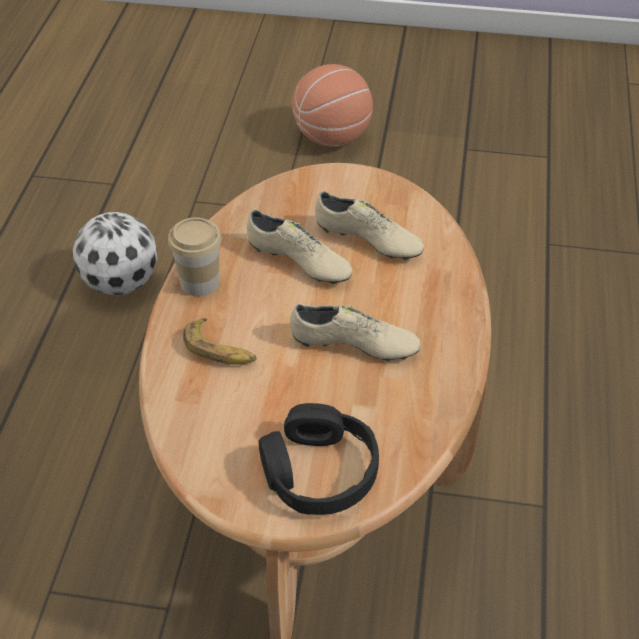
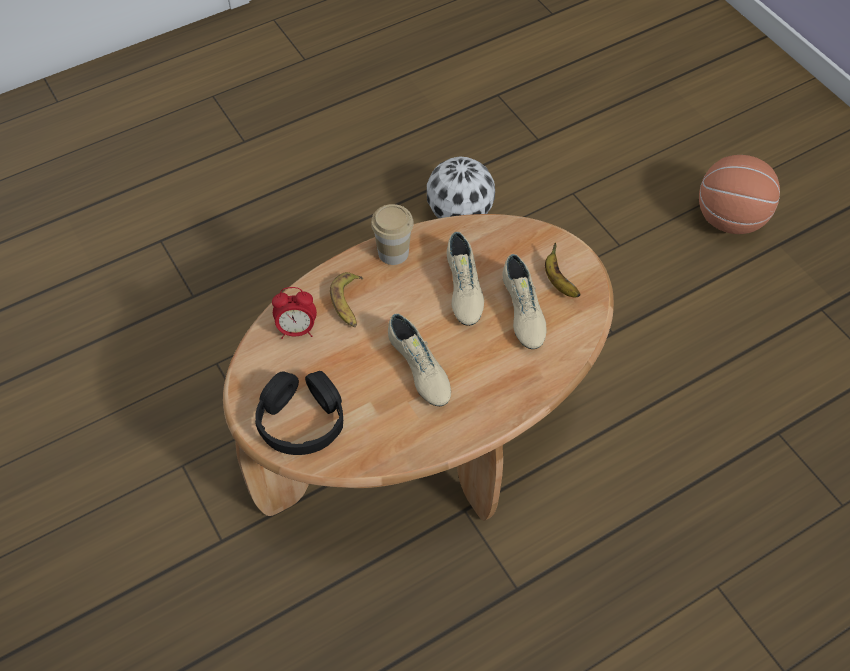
camera: 50 degrees right, 10 degrees up
none -> alarm clock [272,287,317,339]
none -> banana [545,242,581,297]

